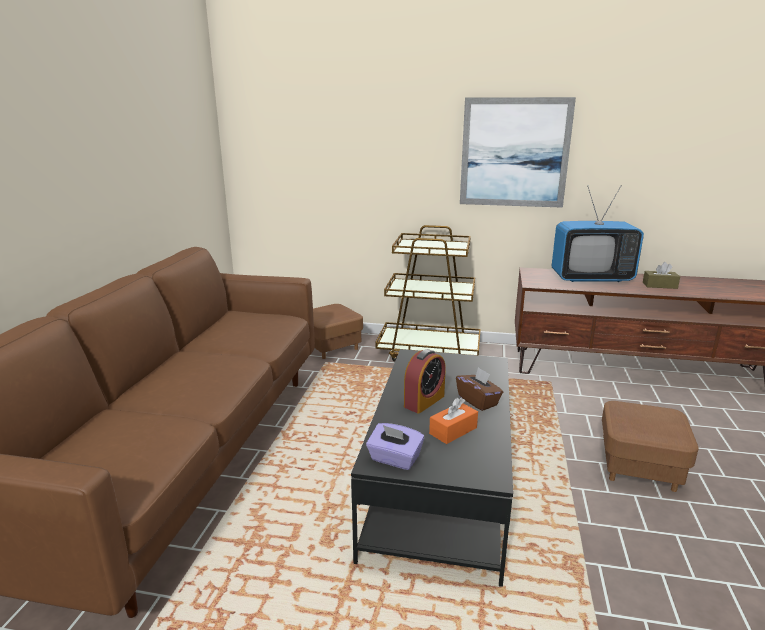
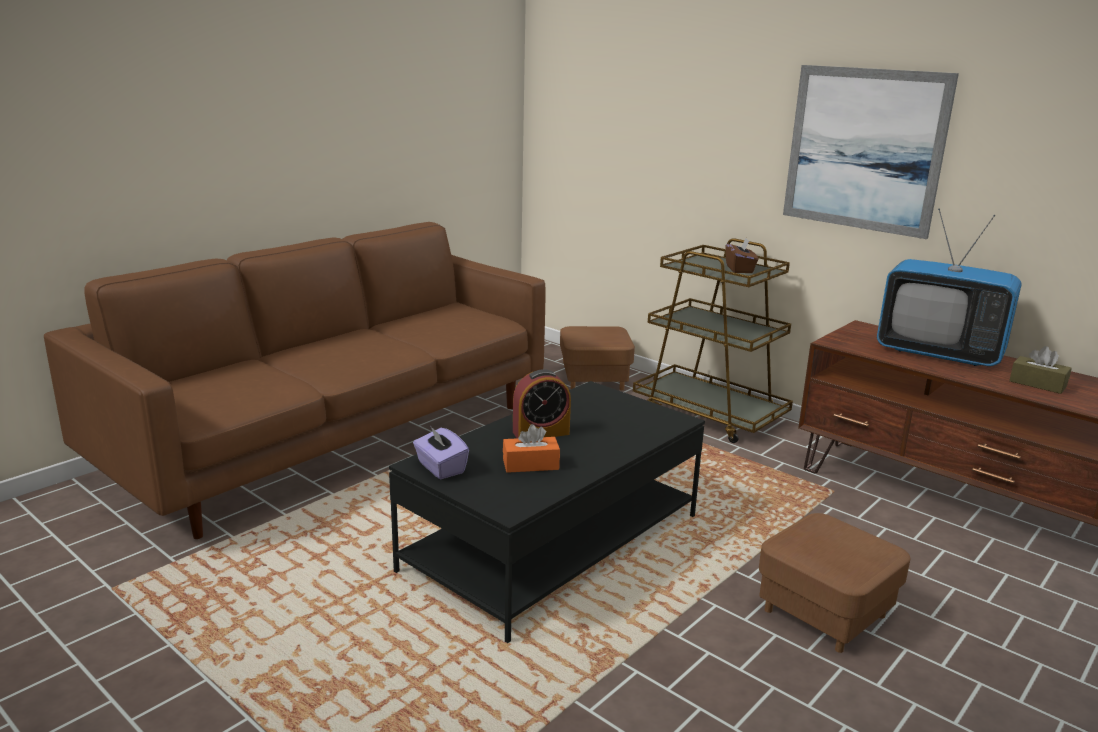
camera: 30 degrees right, 0 degrees up
brown tissue box [456,367,503,411] -> brown tissue box moved to [725,238,758,273]

